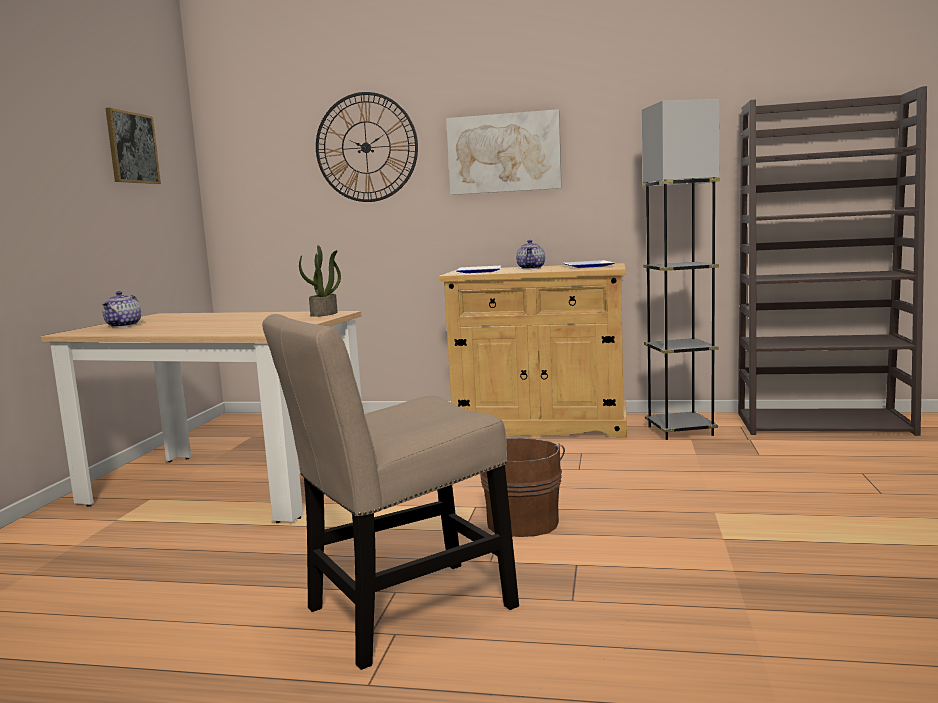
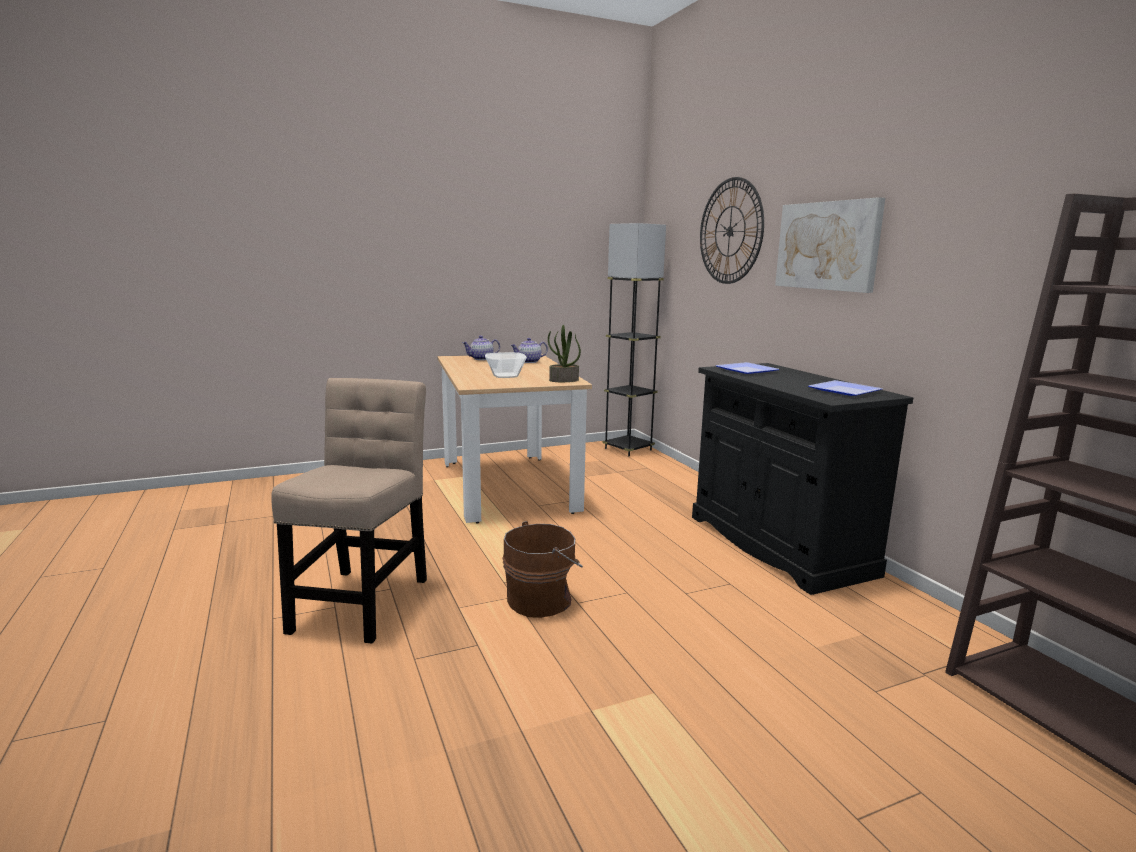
camera: 55 degrees right, 5 degrees up
picture [105,108,161,184] -> none
beige chair [262,314,519,670] -> beige chair turned 75 degrees clockwise [272,378,427,644]
beige cabinet [439,263,627,437] -> black cabinet [692,363,913,595]
teapot [516,240,545,269] -> teapot moved to [510,338,548,363]
grey floor lamp [642,99,720,440] -> grey floor lamp moved to [602,223,666,456]
none -> bowl [485,352,527,378]

